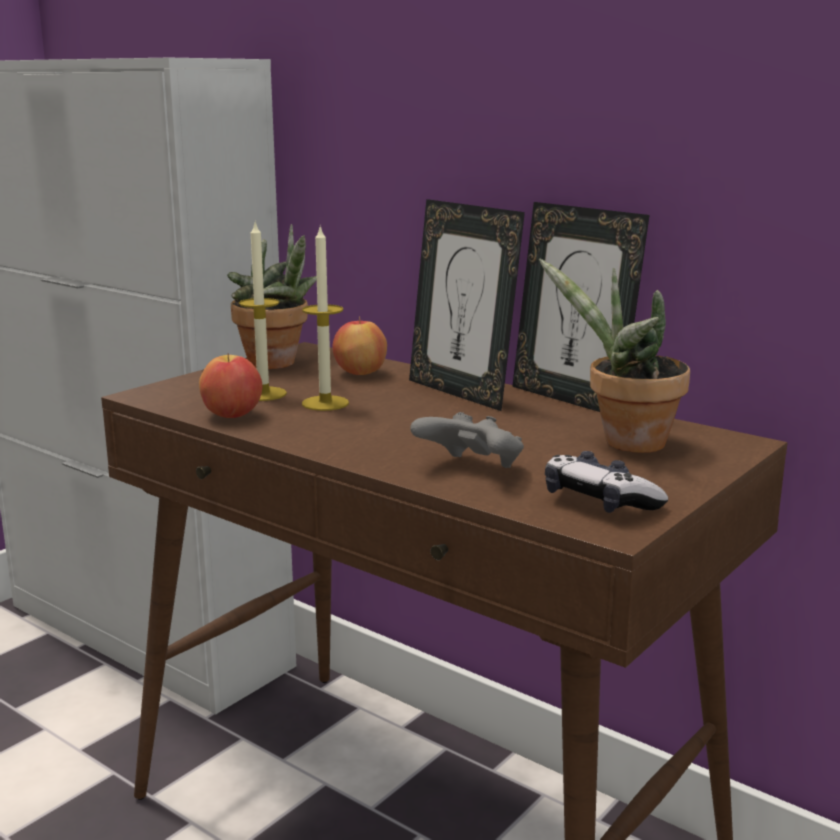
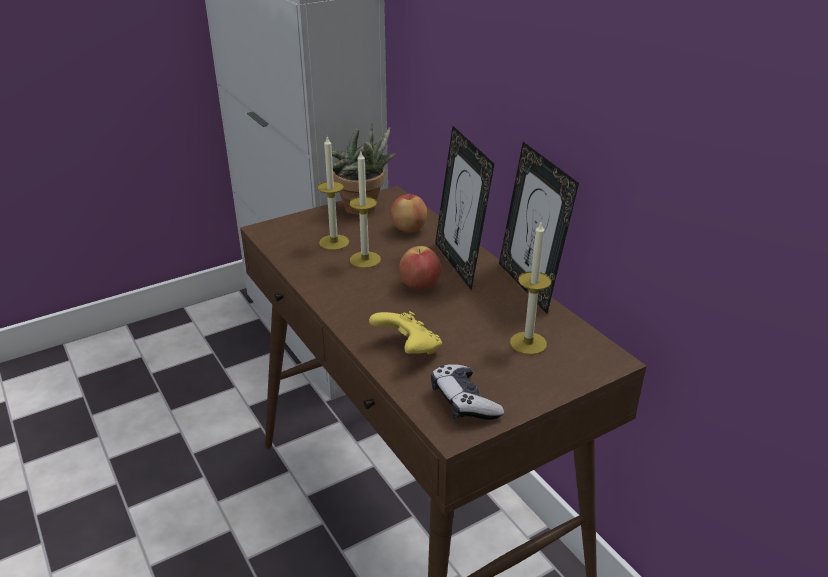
camera: 20 degrees right, 15 degrees up
apple [199,354,262,418] -> apple moved to [399,246,441,290]
grey game controller [410,412,524,468] -> yellow game controller [369,311,442,354]
potted plant [539,258,690,453] -> candle [510,222,551,355]

